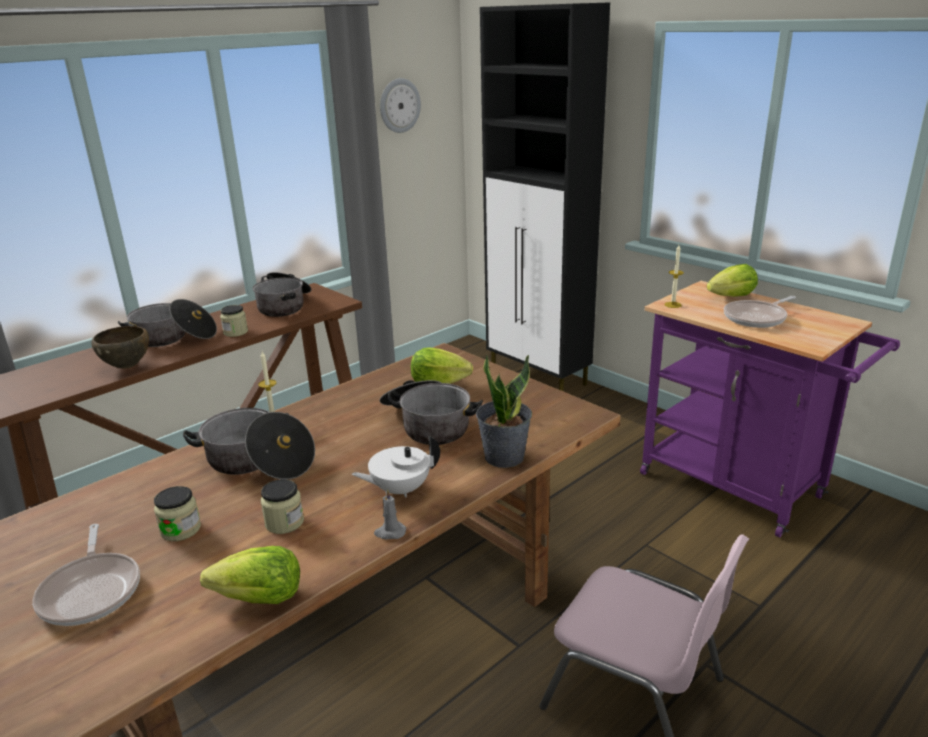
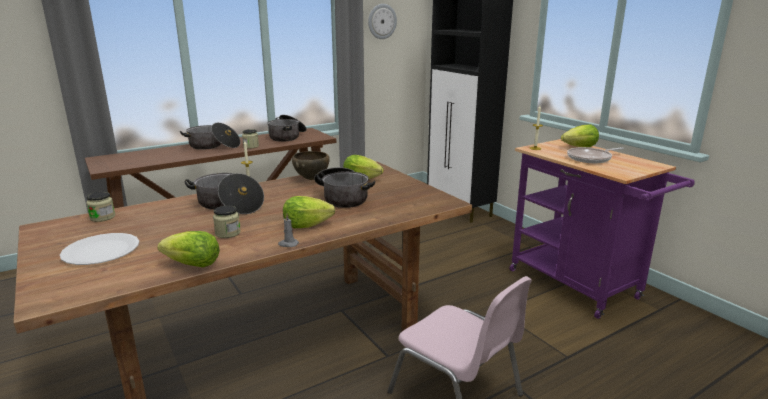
camera: 10 degrees right, 5 degrees down
frying pan [32,524,140,626] -> white plate [60,233,139,265]
brown bowl [91,326,149,369] -> brown bowl moved to [292,151,330,180]
jar [154,486,201,541] -> jar moved to [86,192,115,222]
white teapot [352,436,440,498] -> lettuce [283,196,335,228]
potted plant [476,355,532,468] -> none

